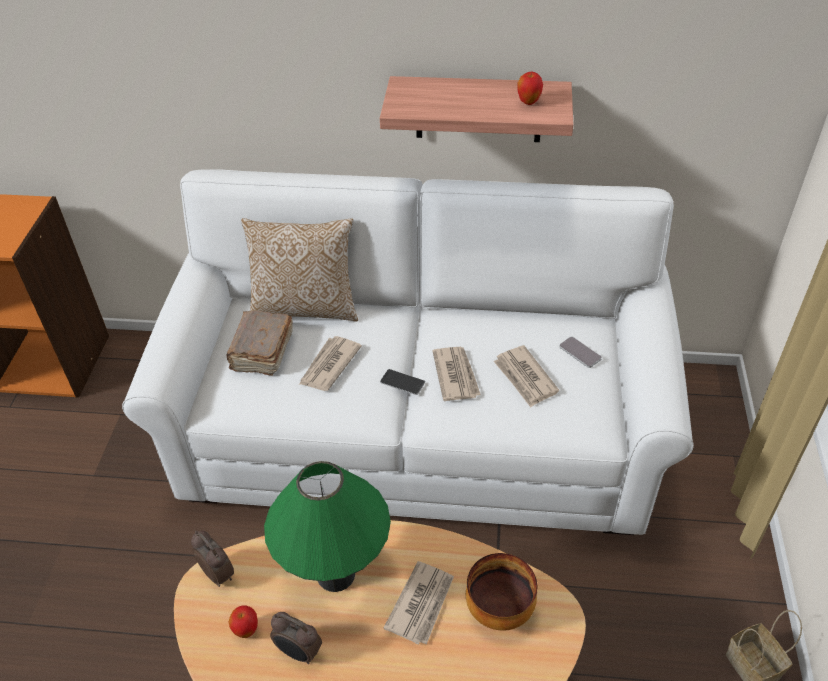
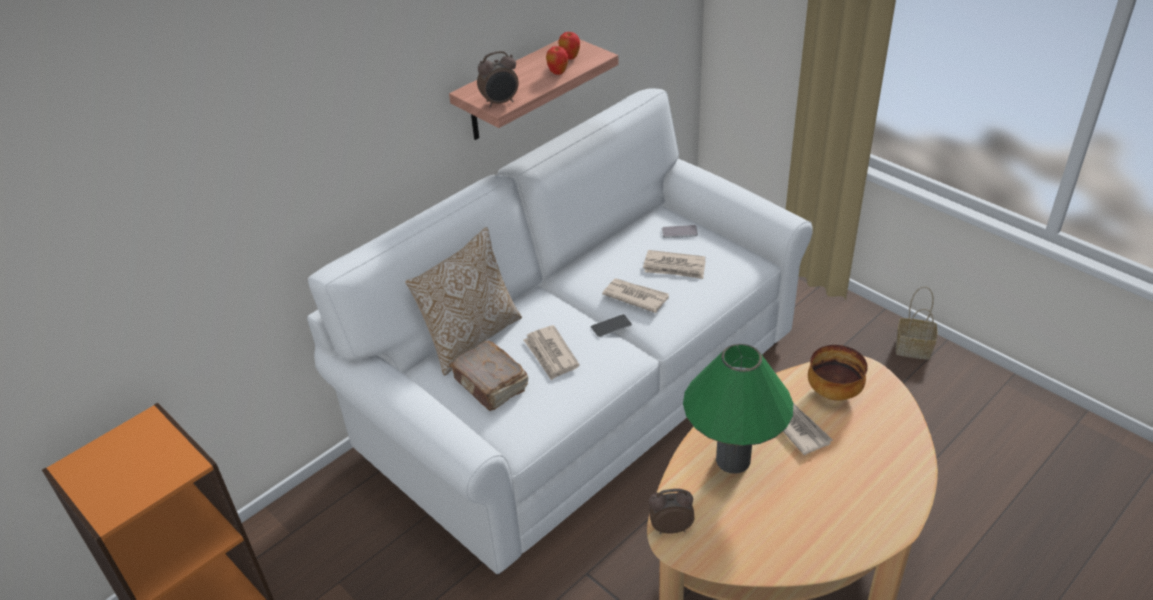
camera: 50 degrees left, 5 degrees down
apple [228,605,258,638] -> apple moved to [546,46,568,75]
alarm clock [270,612,322,664] -> alarm clock moved to [477,51,519,108]

